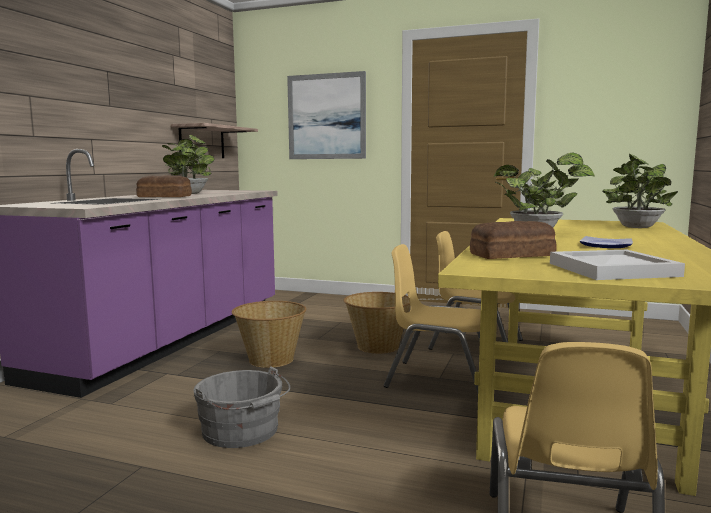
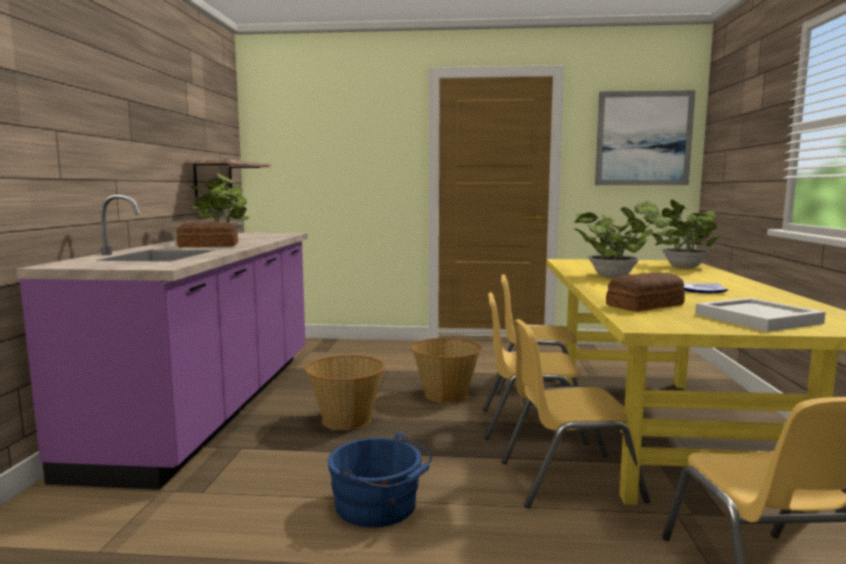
camera: 15 degrees left, 0 degrees up
grey bucket [193,366,290,448] -> blue bucket [328,432,432,528]
picture [287,71,366,159] -> picture moved to [595,90,696,185]
none -> yellow chair [501,319,650,508]

